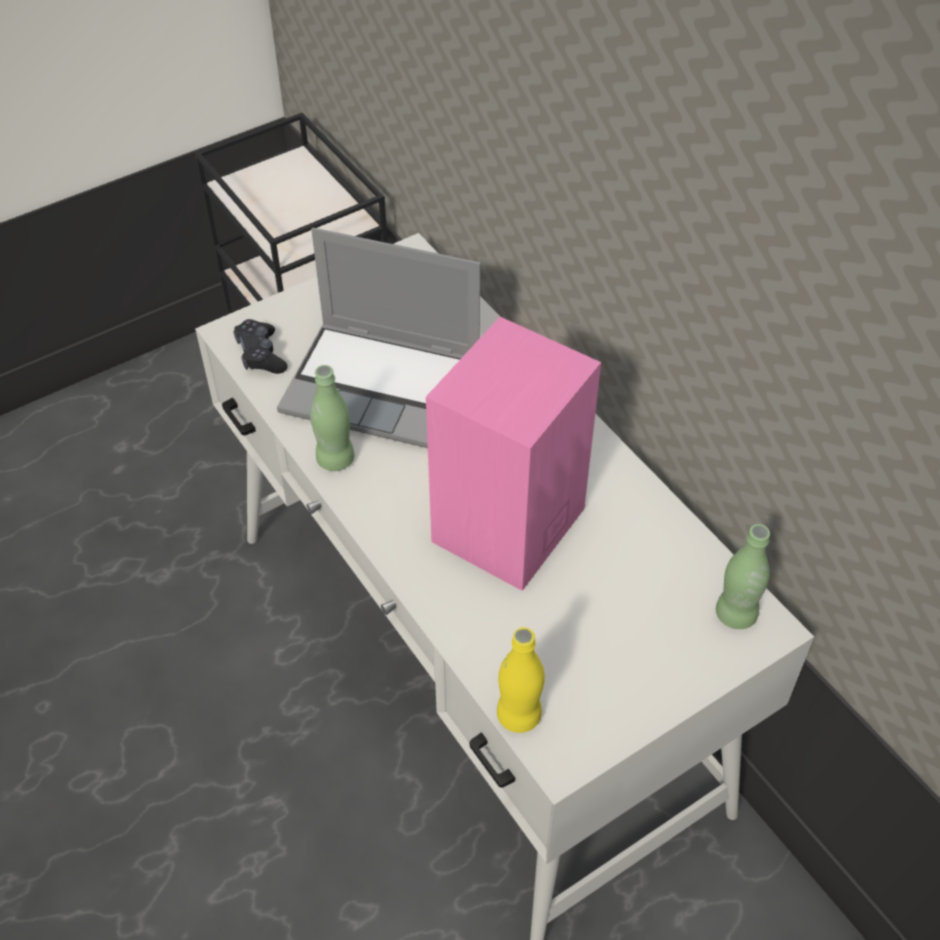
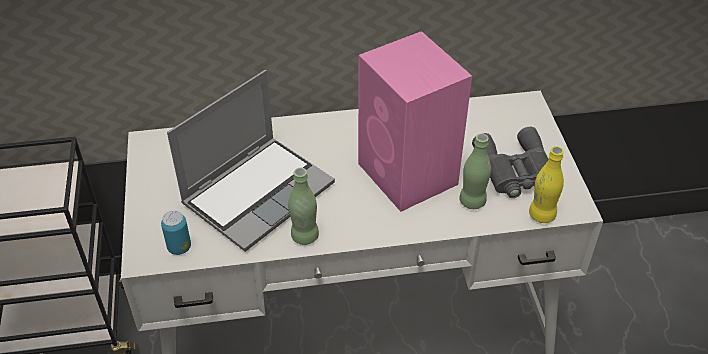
camera: 65 degrees left, 5 degrees down
black game controller [234,319,288,374] -> can [161,211,191,255]
green bottle [716,524,770,629] -> green bottle moved to [459,133,491,209]
none -> grey binoculars [472,127,548,198]

